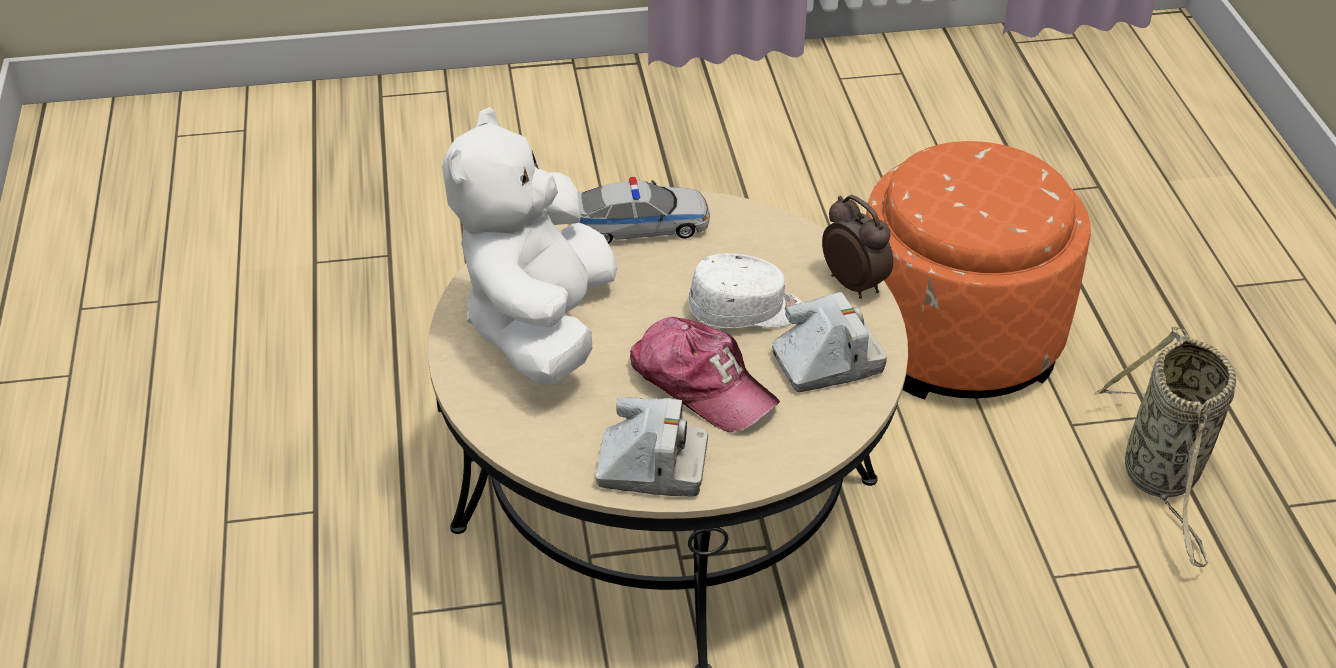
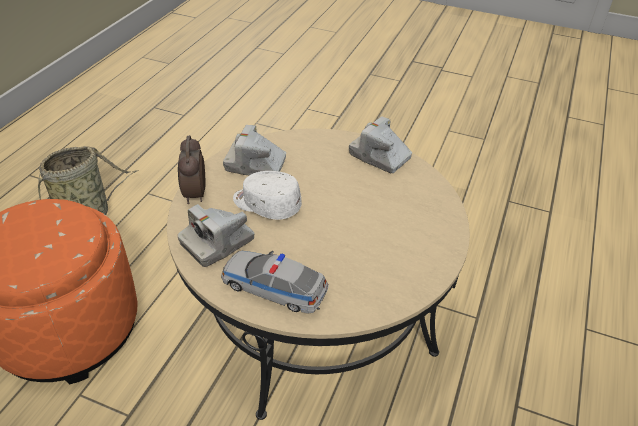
camera: 150 degrees left, 0 degrees up
white plush toy [442,107,618,385] -> none
cap [630,317,780,432] -> none
none -> camera [177,204,255,267]

